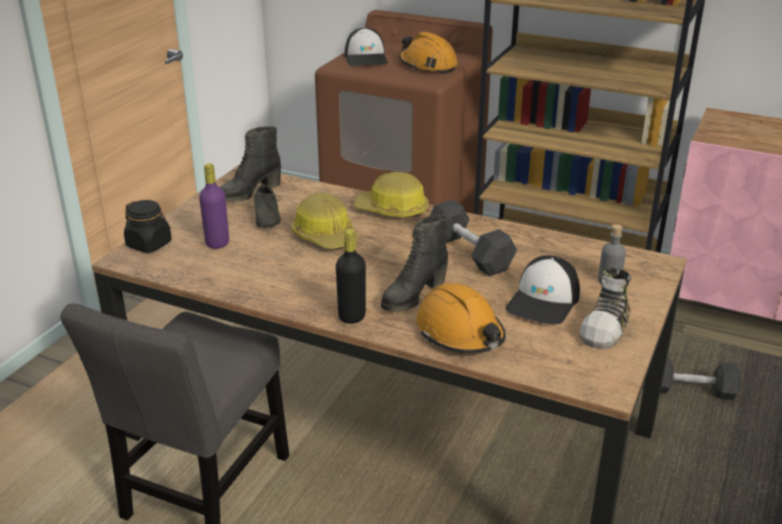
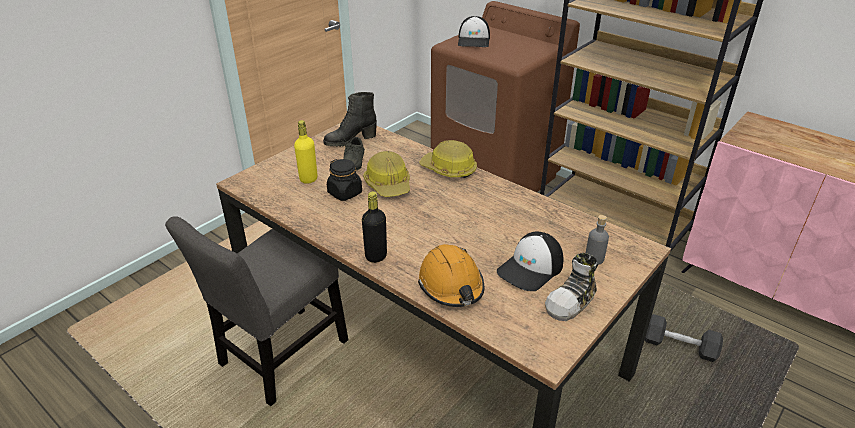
camera: 15 degrees right, 5 degrees up
black jar [124,200,172,253] -> black jar moved to [327,159,362,201]
purple bottle [199,163,229,249] -> yellow bottle [294,120,317,184]
black boot [381,215,448,312] -> none
orange hard hat [399,32,458,74] -> none
black dumbbell [430,199,517,277] -> none

